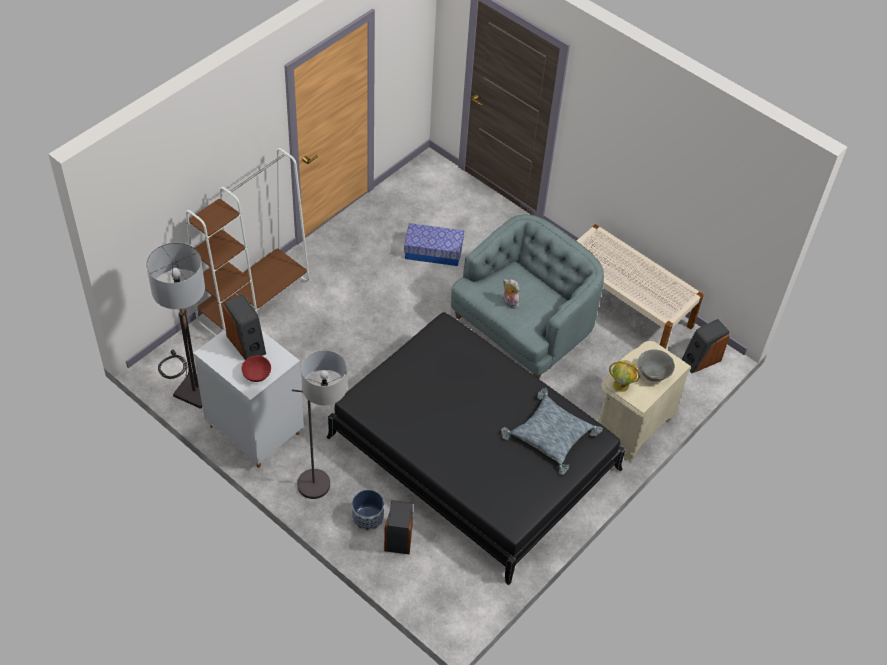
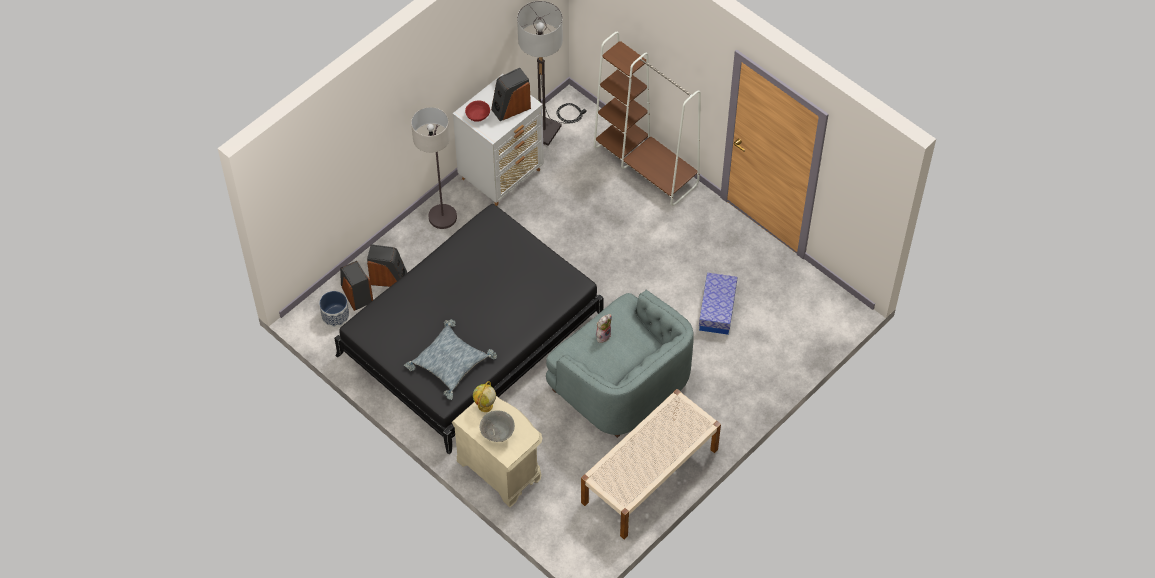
camera: 95 degrees right, 5 degrees up
planter [352,490,384,531] -> planter moved to [319,291,349,327]
speaker [681,319,730,373] -> speaker moved to [340,261,373,311]

